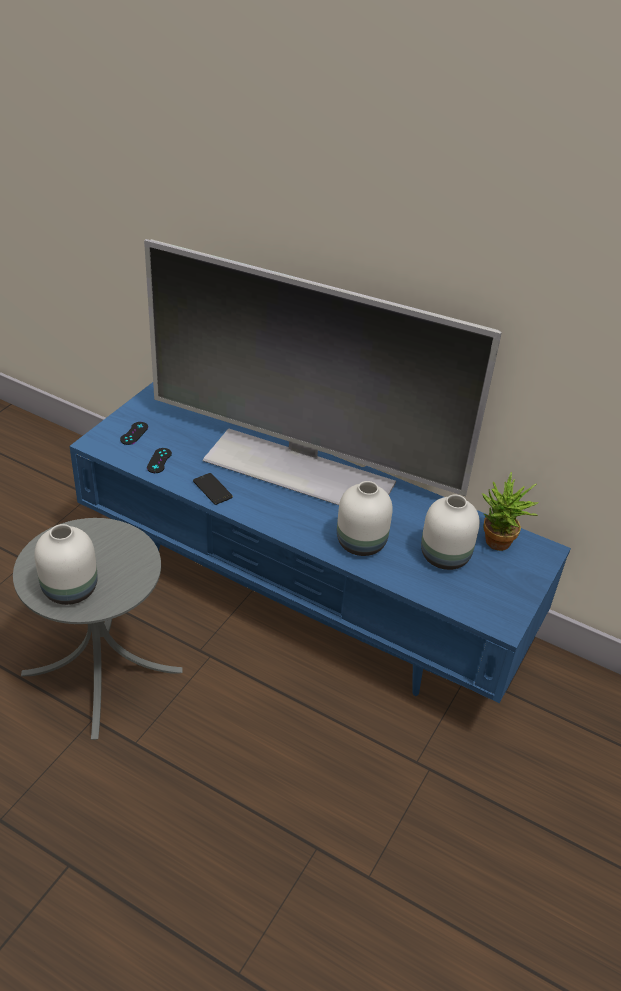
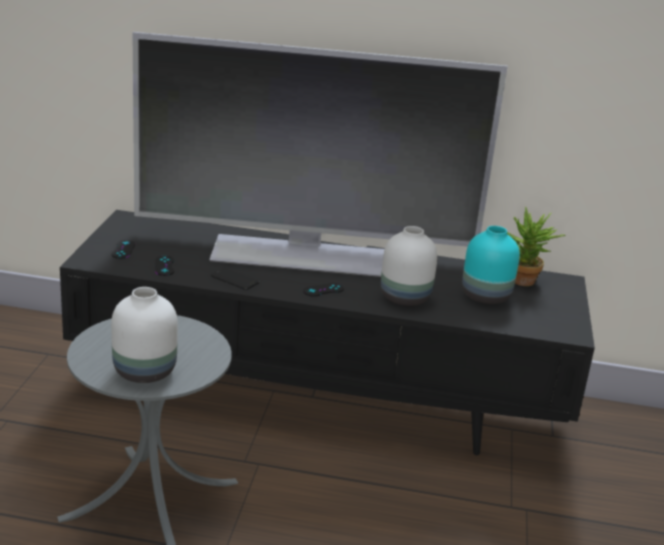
camera: 20 degrees left, 15 degrees down
blue tv stand [70,382,571,703] -> black tv stand [60,210,595,455]
white vase [421,494,480,570] -> turquoise vase [462,226,520,304]
none -> black game controller [303,283,344,297]

